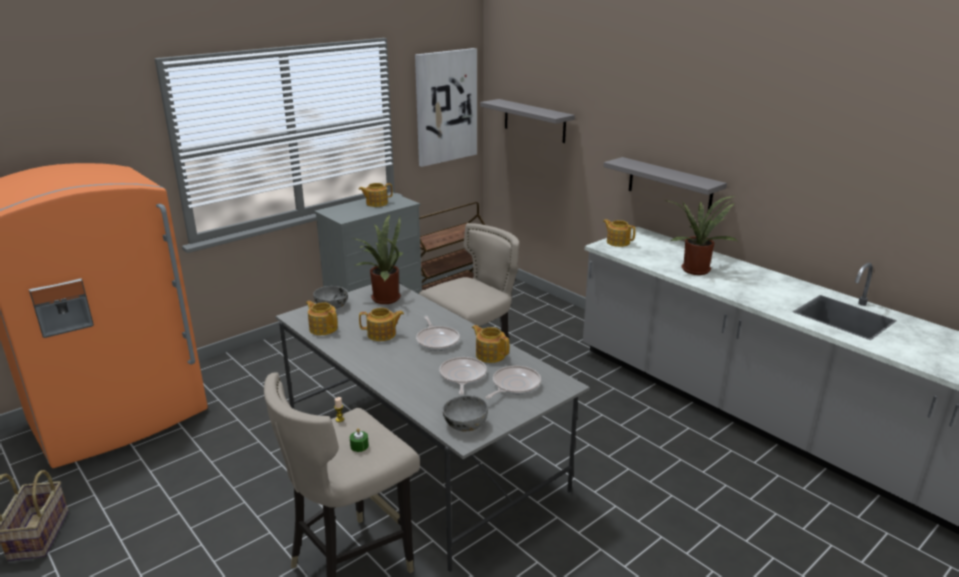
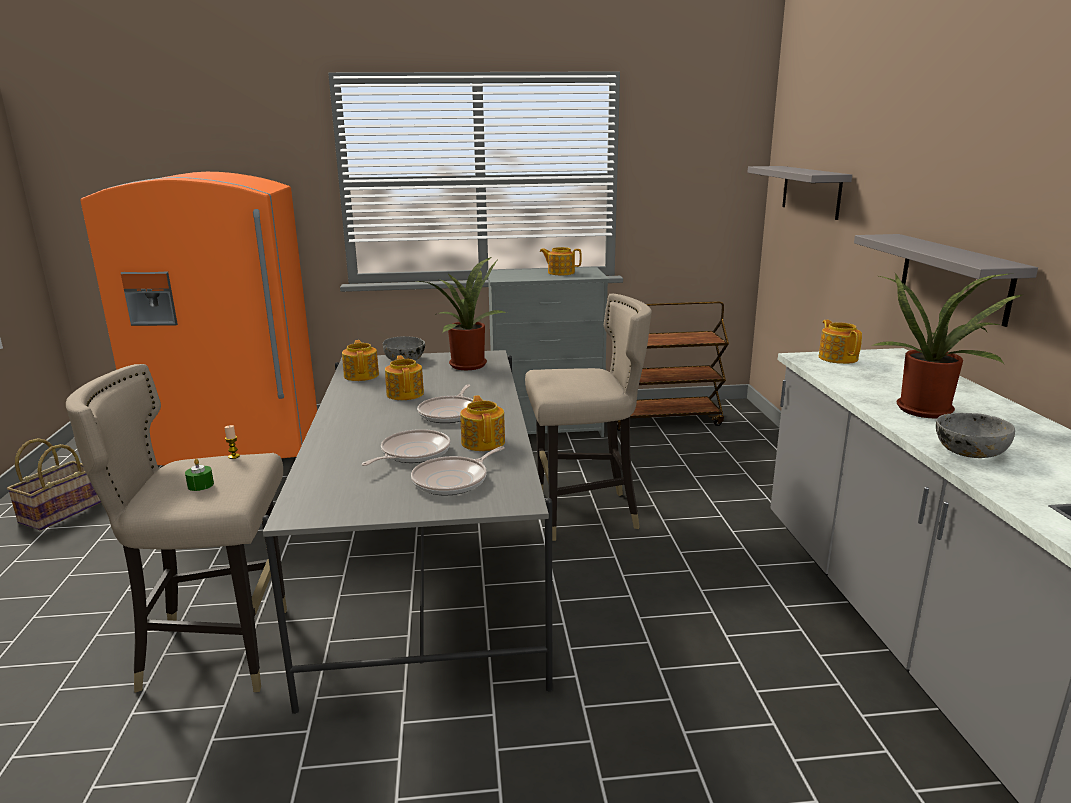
camera: 35 degrees right, 5 degrees down
teapot [359,308,404,341] -> teapot turned 135 degrees counterclockwise [385,355,424,400]
picture [415,48,477,167] -> none
grey bowl [443,395,488,432] -> grey bowl moved to [936,413,1015,458]
frying pan [485,366,541,399] -> frying pan turned 150 degrees clockwise [411,446,505,496]

